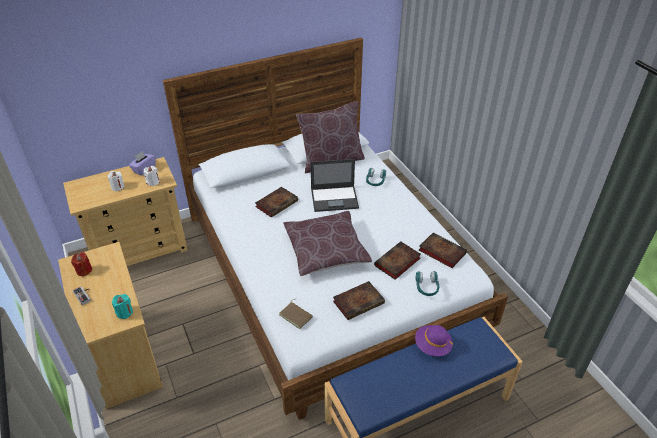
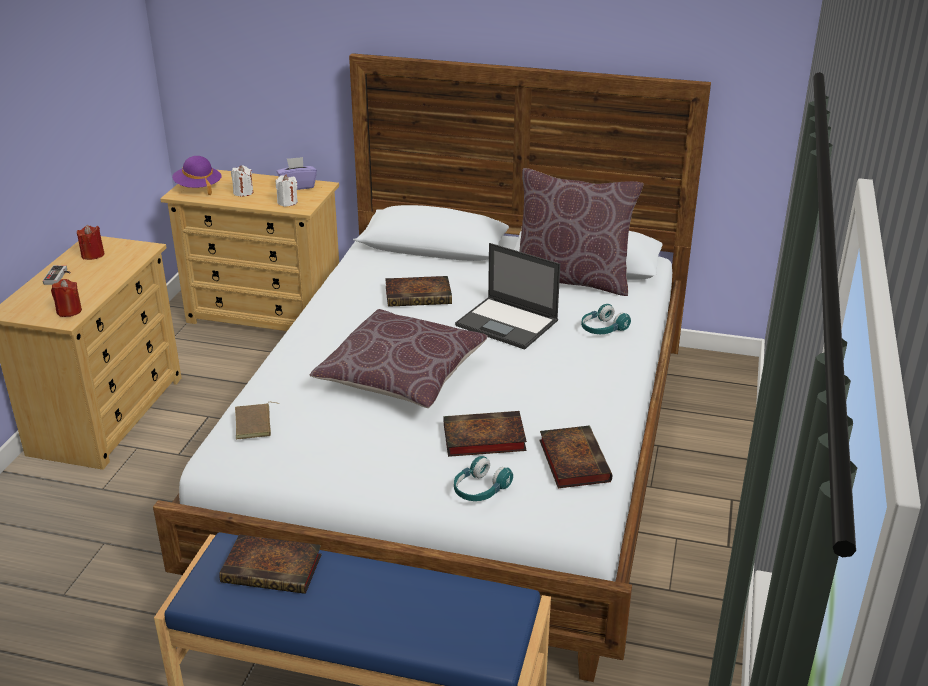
camera: 40 degrees right, 10 degrees down
turquoise candle [112,294,133,319] -> red candle [51,279,82,317]
book [333,281,385,320] -> book moved to [219,534,322,594]
purple hat [415,325,453,356] -> purple hat moved to [172,156,222,195]

